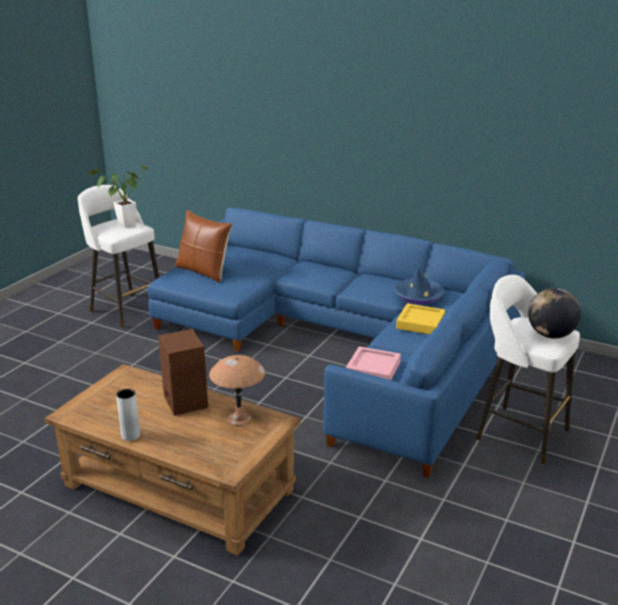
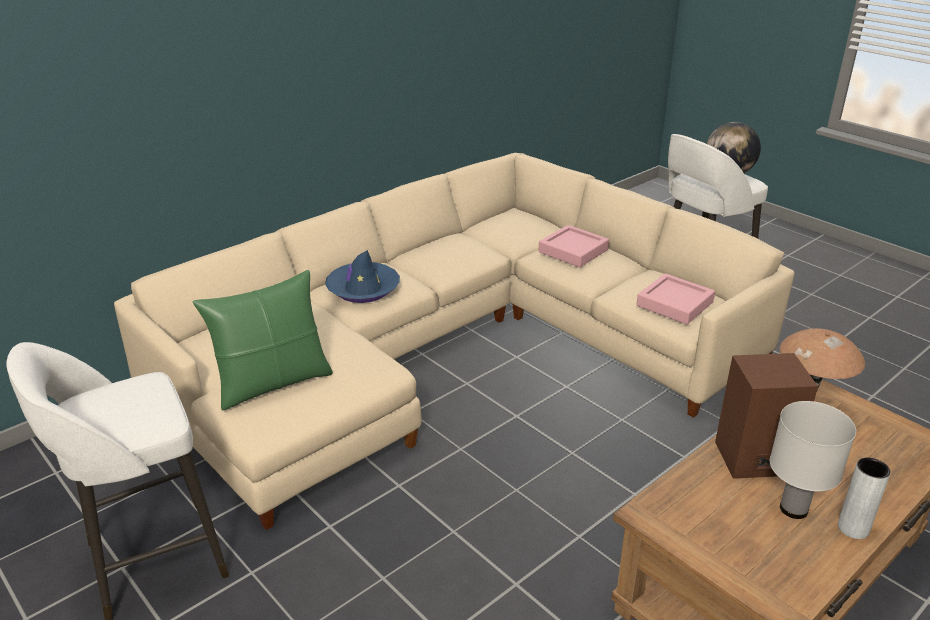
camera: 70 degrees left, 5 degrees up
potted plant [88,165,149,228] -> none
blue sofa [147,208,525,478] -> beige sofa [114,153,795,530]
brown pillow [176,210,232,283] -> green pillow [192,270,333,410]
blue hat [394,269,445,304] -> blue hat moved to [325,250,400,303]
yellow tray [396,303,445,335] -> pink tray [539,225,609,267]
none -> white table lamp [770,401,856,519]

